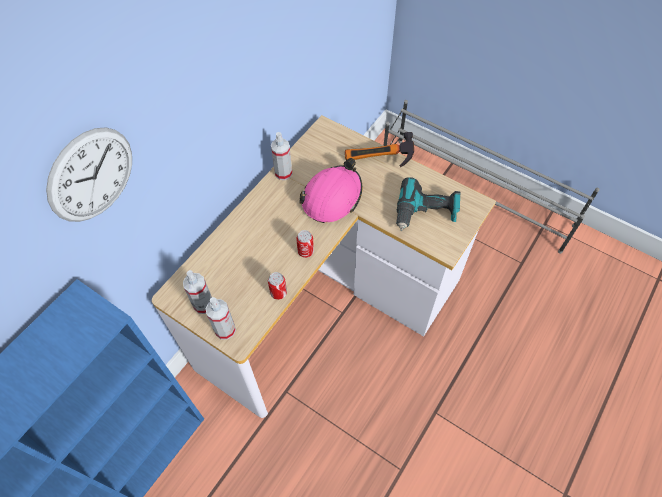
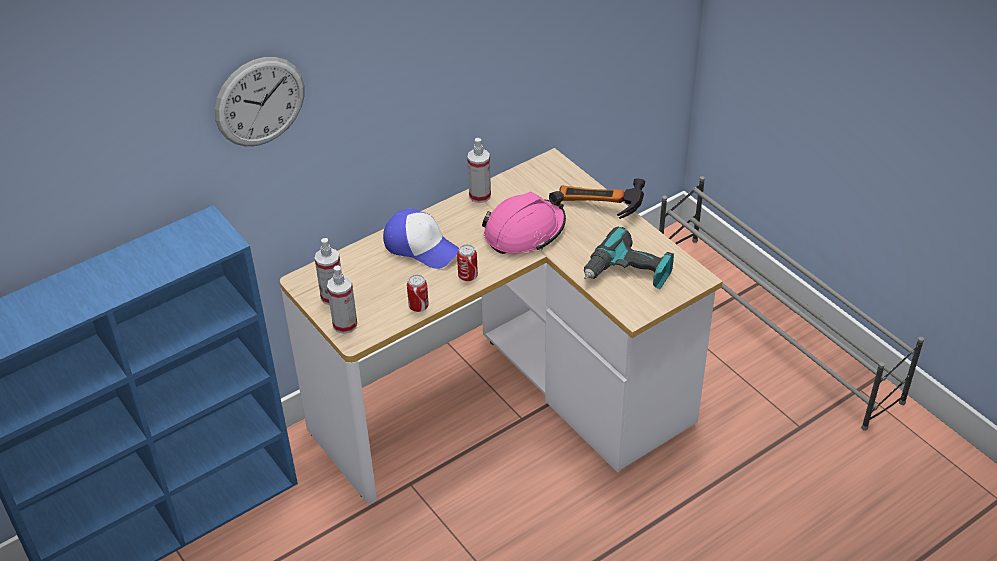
camera: 20 degrees right, 15 degrees down
none -> cap [383,209,459,269]

